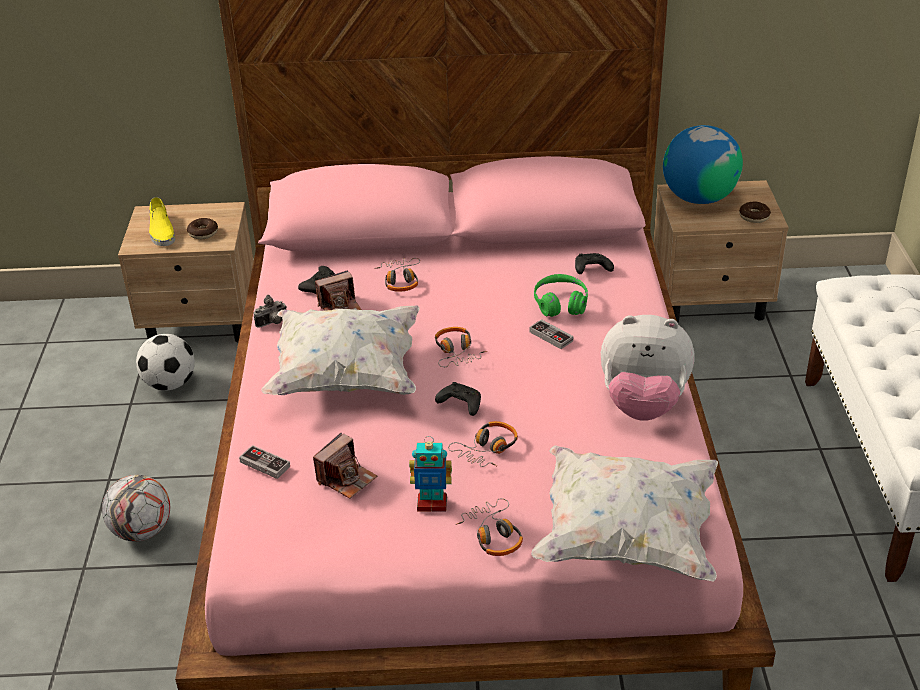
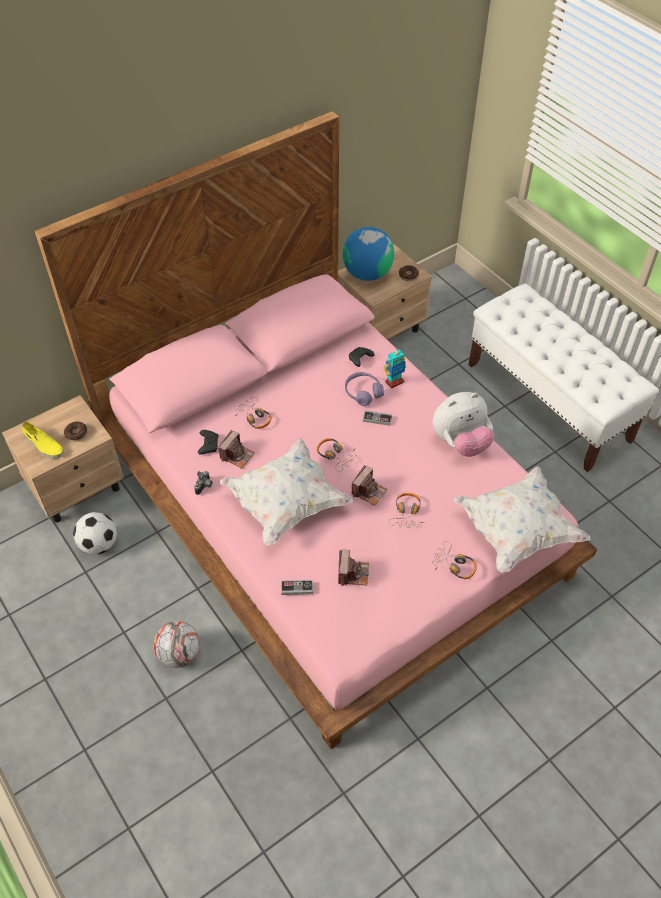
camera: 35 degrees left, 15 degrees up
toy robot [409,436,452,512] -> toy robot moved to [384,348,406,389]
black game controller [435,382,481,416] -> camera [351,465,387,506]
green headphones [534,274,588,317] -> purple headphones [345,372,384,406]

